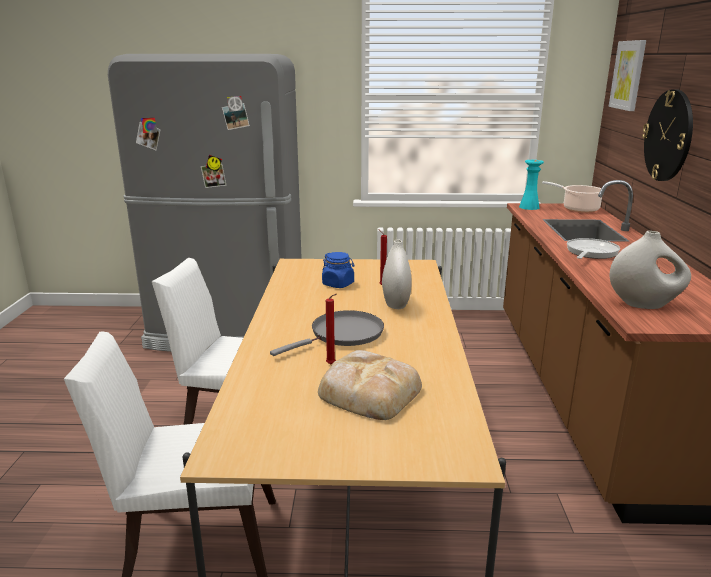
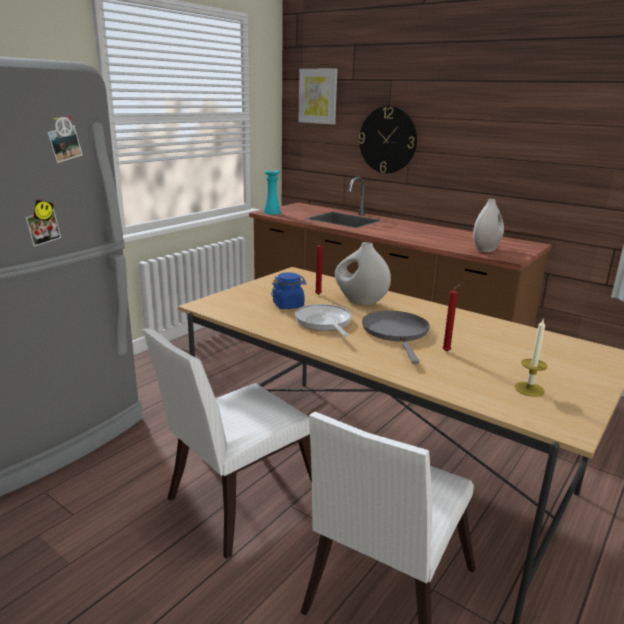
camera: 55 degrees left, 0 degrees up
bread [318,350,422,420] -> none
cooking pot [542,181,602,213] -> none
frying pan [567,238,620,259] -> frying pan moved to [295,304,352,337]
none -> candle [514,319,548,397]

